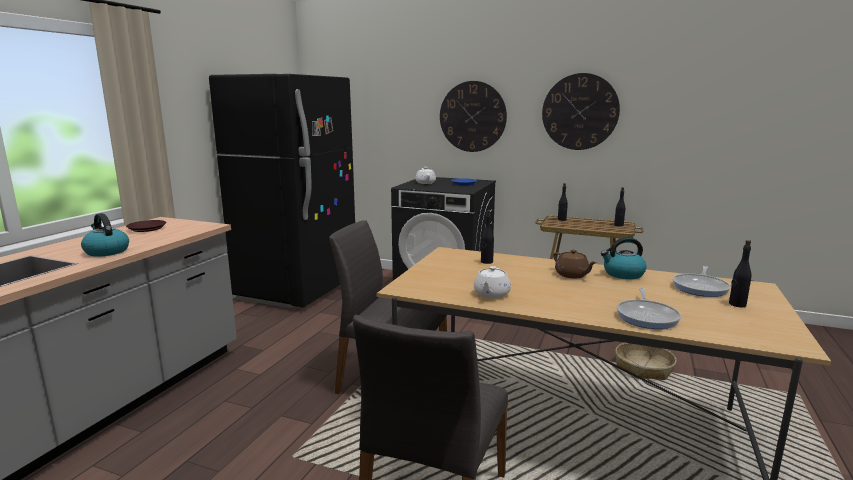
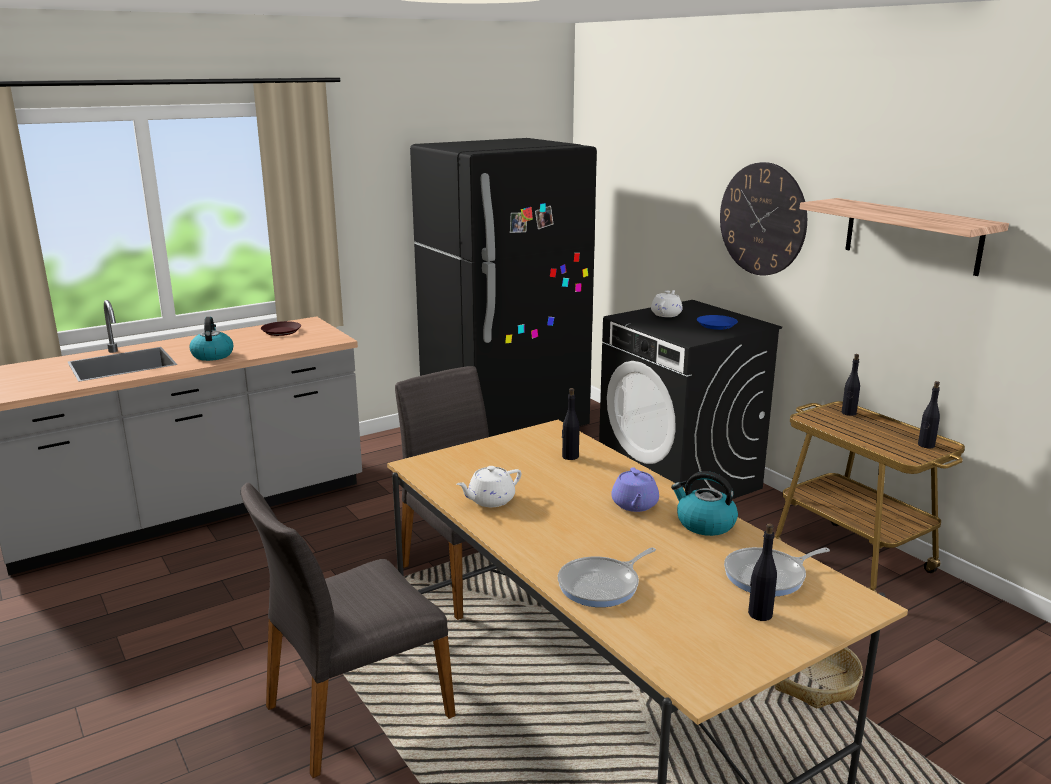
camera: 35 degrees right, 5 degrees up
wall clock [542,73,620,150] -> shelf [799,198,1009,276]
brown teapot [553,250,597,278] -> purple teapot [611,468,659,512]

